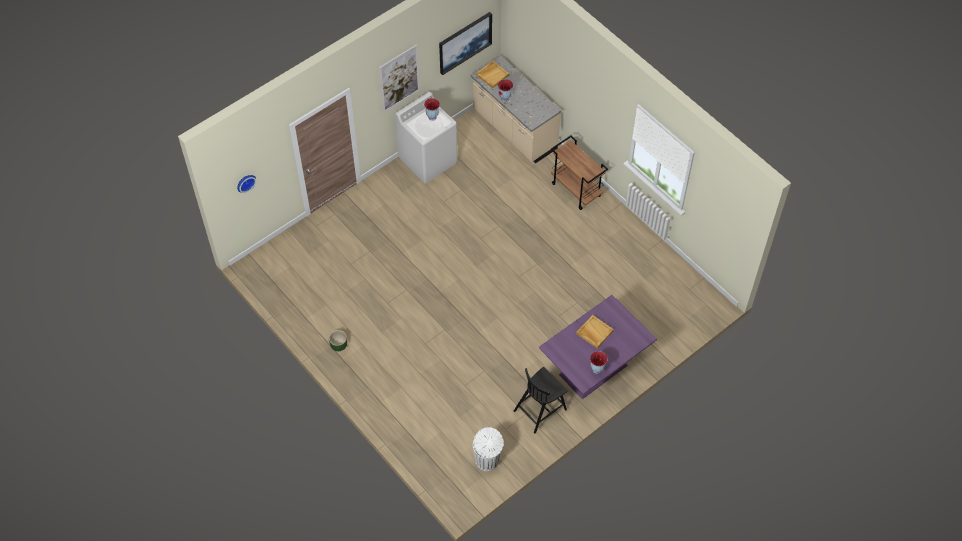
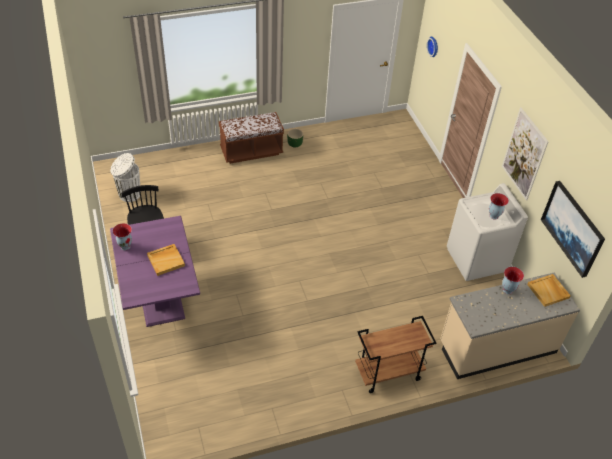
camera: 110 degrees right, 10 degrees down
none -> brown bench [219,112,284,164]

